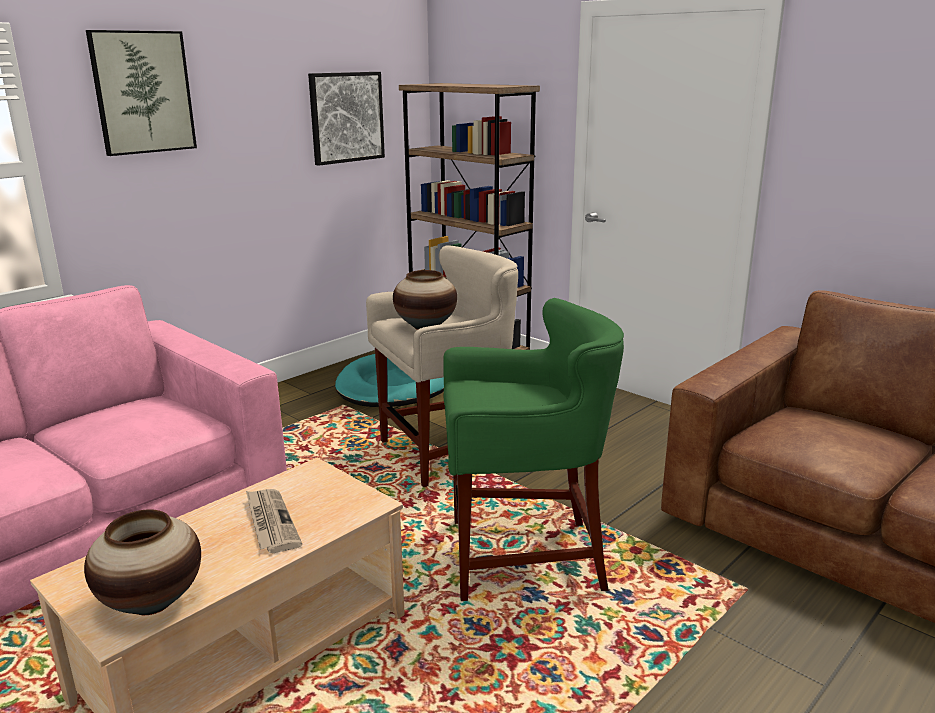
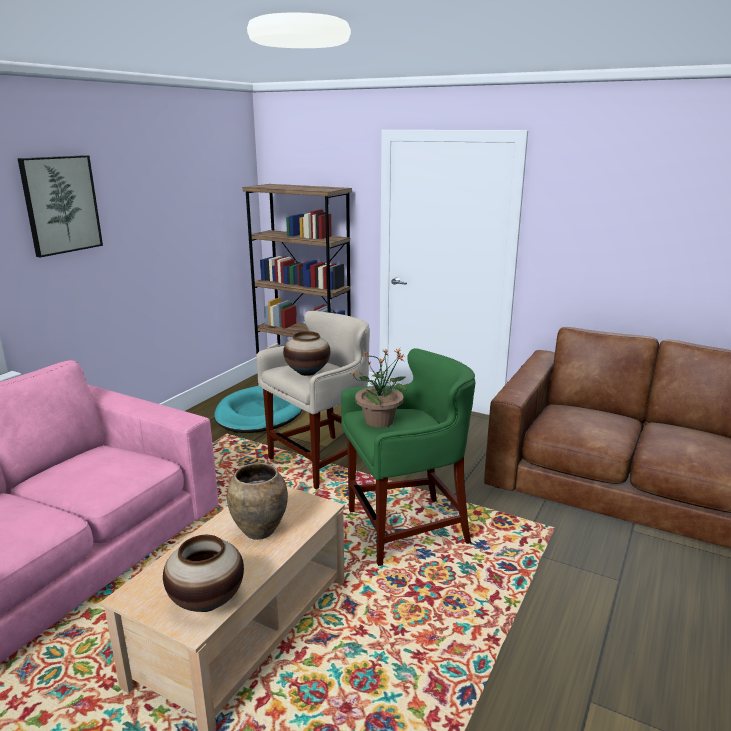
camera: 15 degrees left, 0 degrees up
newspaper [246,489,302,553] -> brown vase [227,463,288,540]
picture [308,72,385,166] -> none
none -> potted plant [351,348,407,428]

